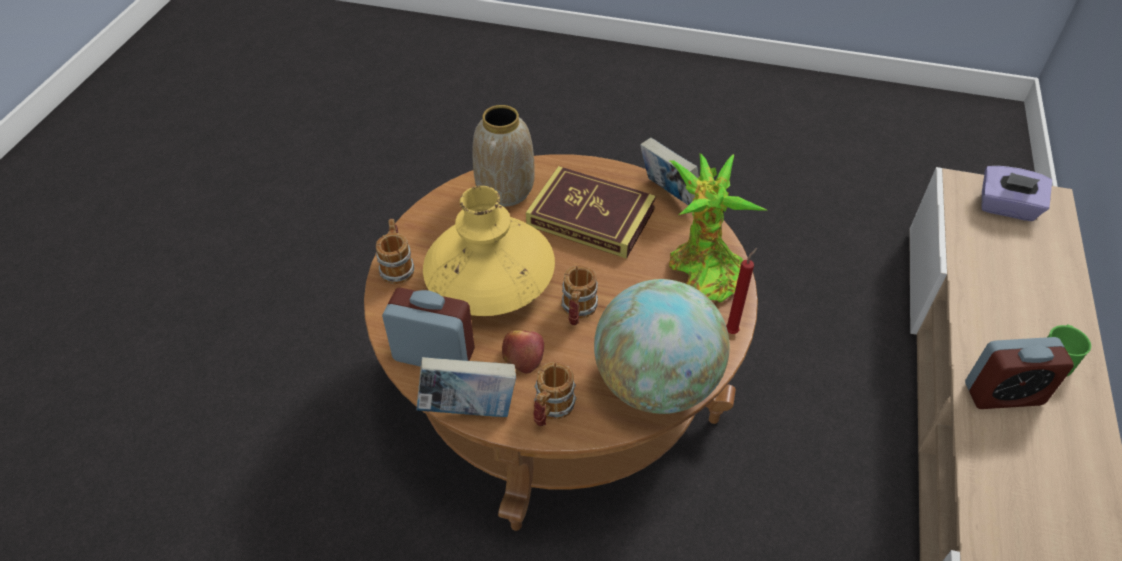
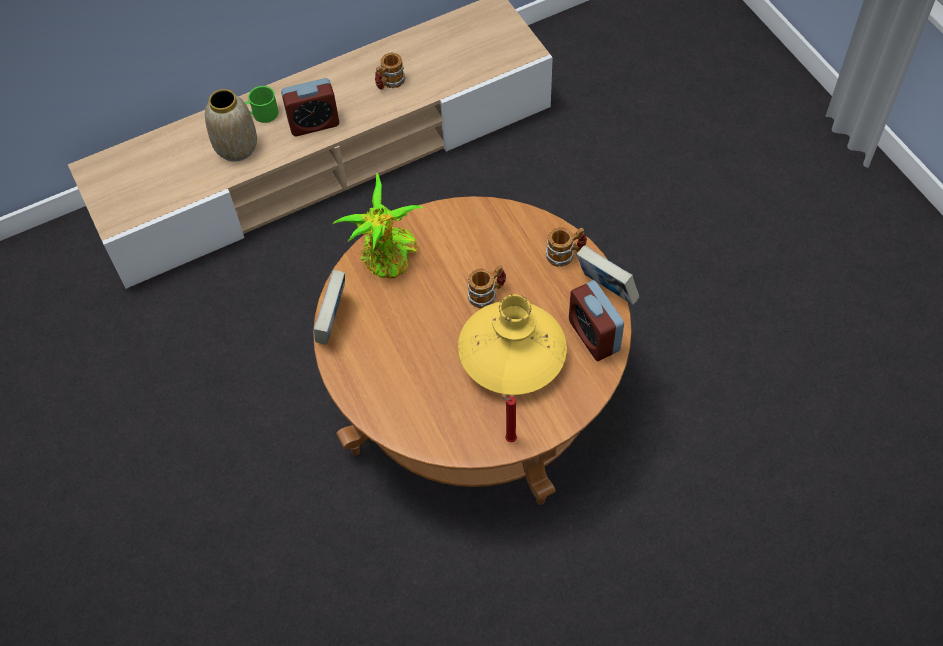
camera: 130 degrees left, 10 degrees up
mug [376,219,414,284] -> mug moved to [375,52,405,90]
vase [473,105,535,207] -> vase moved to [205,89,257,162]
apple [502,330,544,374] -> none
book [526,166,656,259] -> none
globe [594,279,730,414] -> none
red candle [726,248,757,334] -> red candle moved to [501,396,517,442]
alarm clock [965,337,1074,409] -> alarm clock turned 120 degrees clockwise [281,78,339,136]
purple tissue box [982,166,1052,221] -> none

